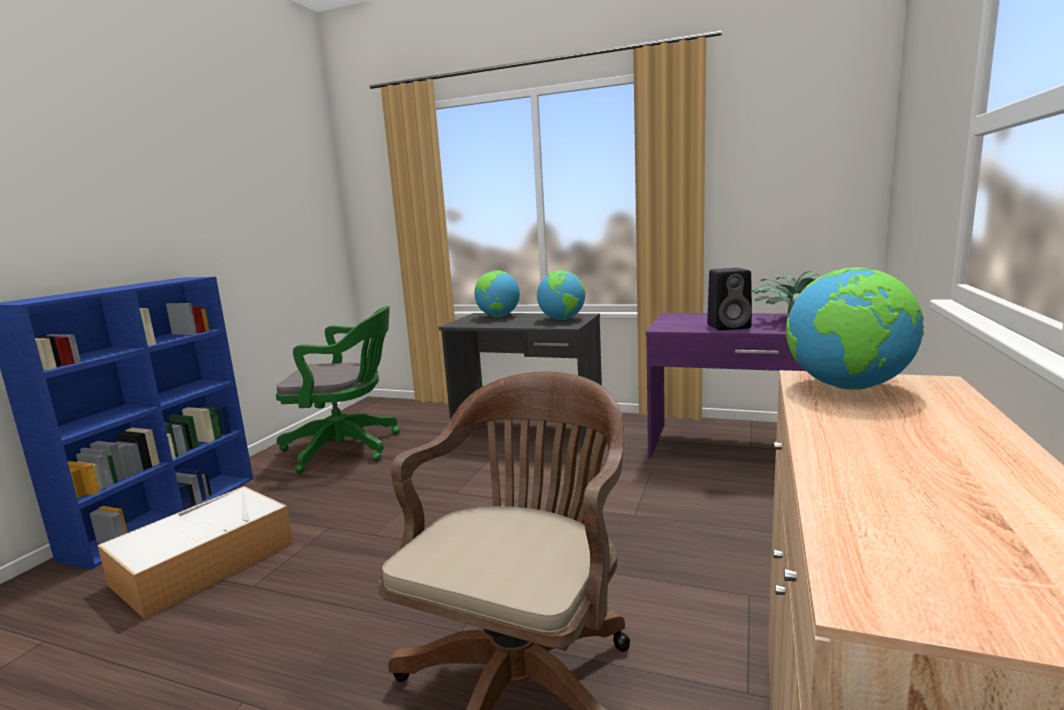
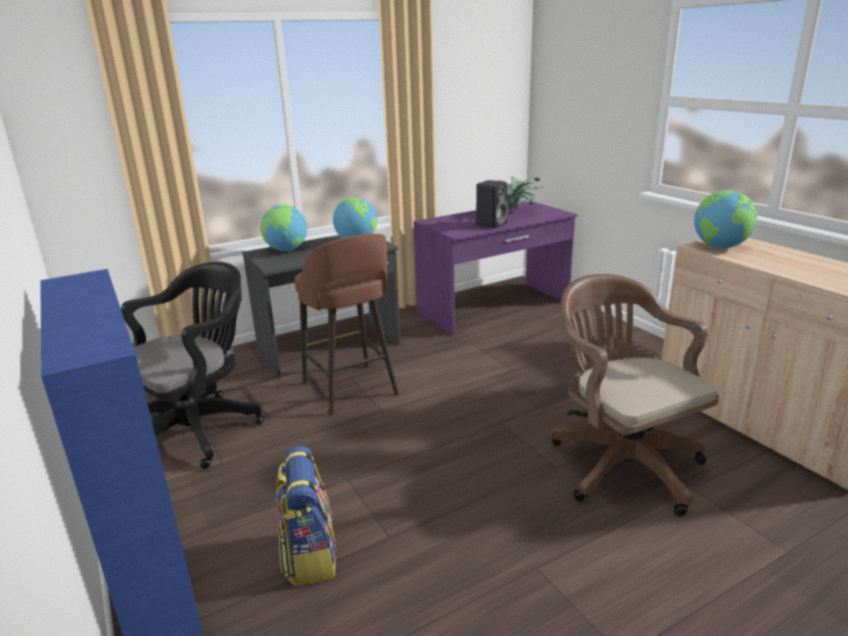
camera: 50 degrees left, 10 degrees up
storage box [97,486,293,619] -> backpack [276,446,337,587]
green office chair [276,306,400,474] -> black office chair [121,262,264,469]
none -> brown stool [294,233,399,416]

